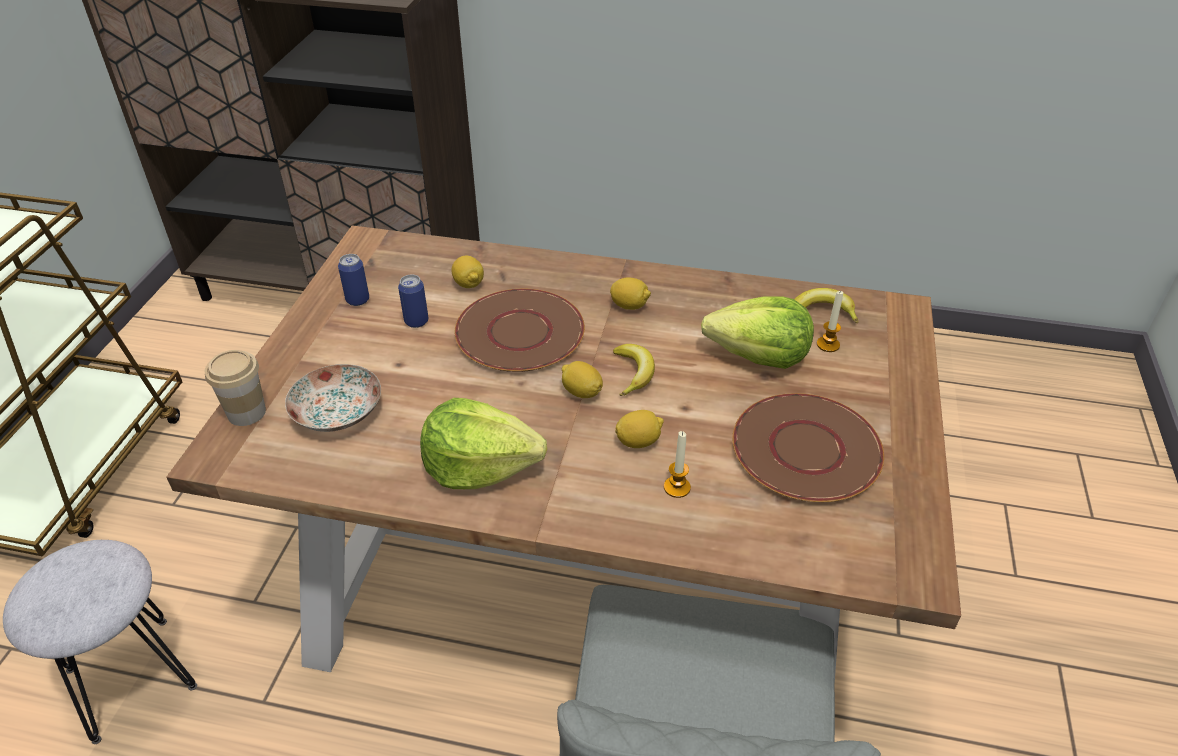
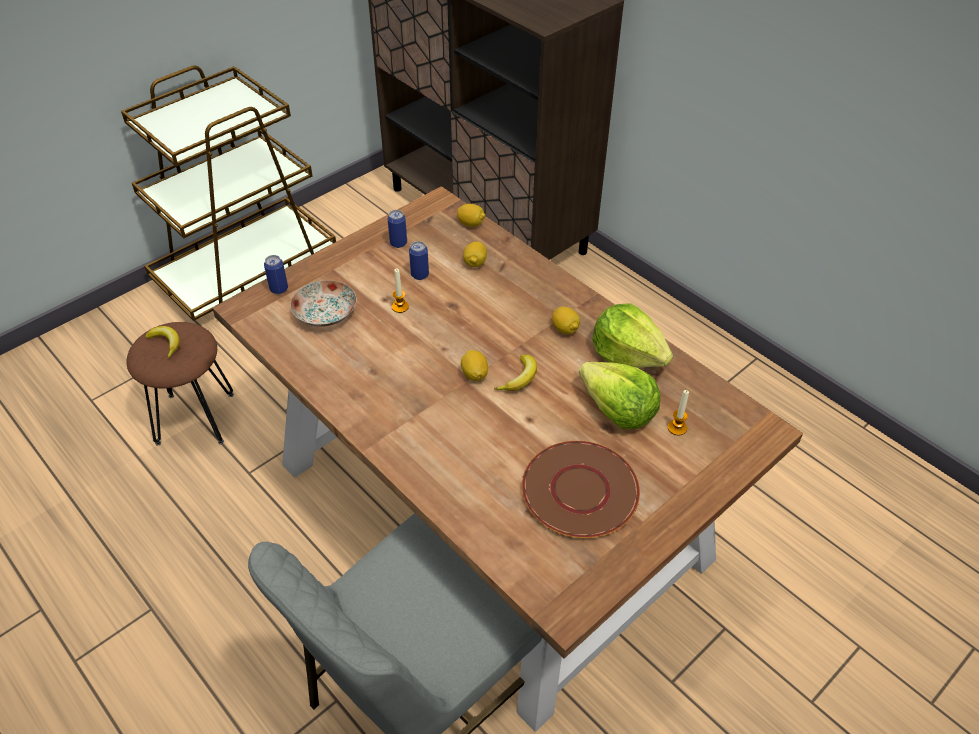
camera: 35 degrees right, 5 degrees up
grey stool [3,540,197,744] -> brown stool [126,322,234,445]
cup [205,350,266,426] -> can [264,255,288,294]
lettuce [420,398,547,489] -> lettuce moved to [593,303,673,368]
brown plate [455,289,585,372] -> none
lemon [615,410,664,448] -> lemon moved to [457,204,486,227]
candle [664,431,691,498] -> candle moved to [392,268,409,313]
banana [794,288,858,323] -> banana moved to [145,326,180,359]

